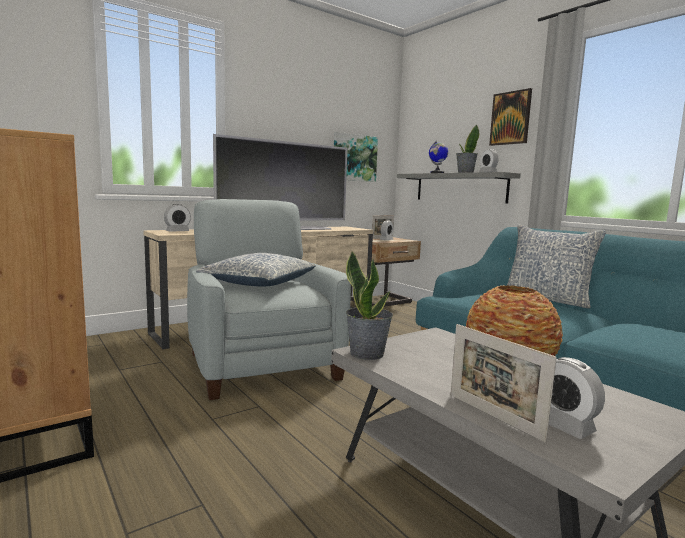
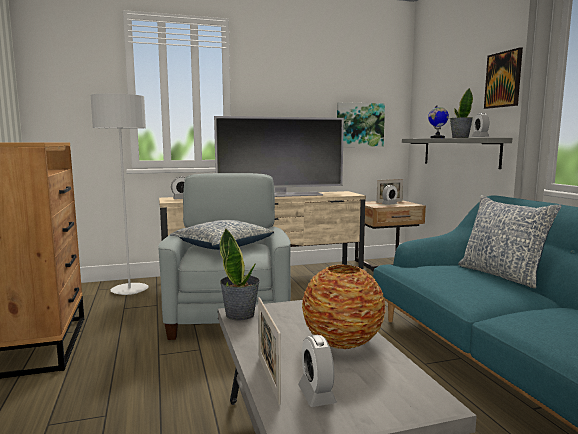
camera: 20 degrees right, 0 degrees up
none -> grey floor lamp [90,93,148,295]

